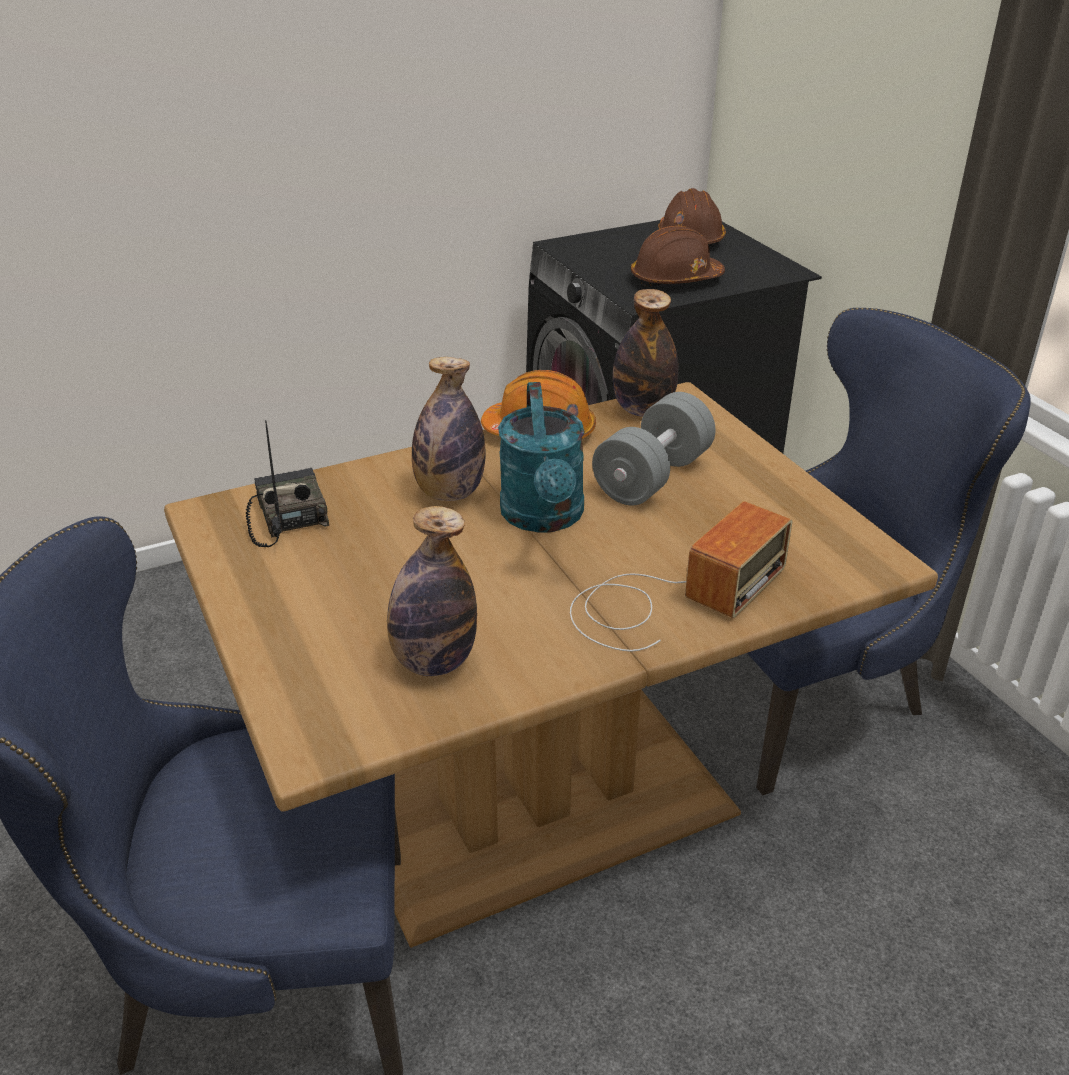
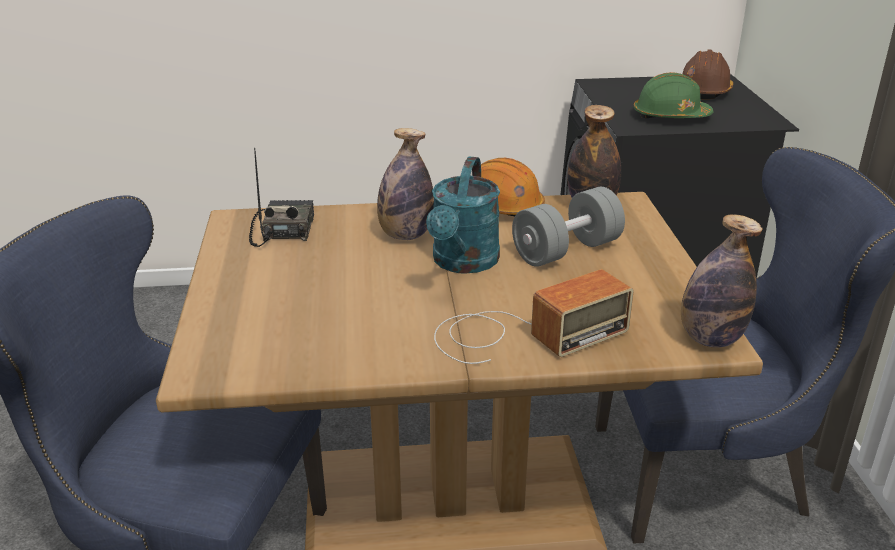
camera: 20 degrees right, 5 degrees down
bottle [387,506,477,676] -> bottle moved to [681,214,762,348]
brown hard hat [631,226,725,287] -> green hard hat [634,72,713,118]

